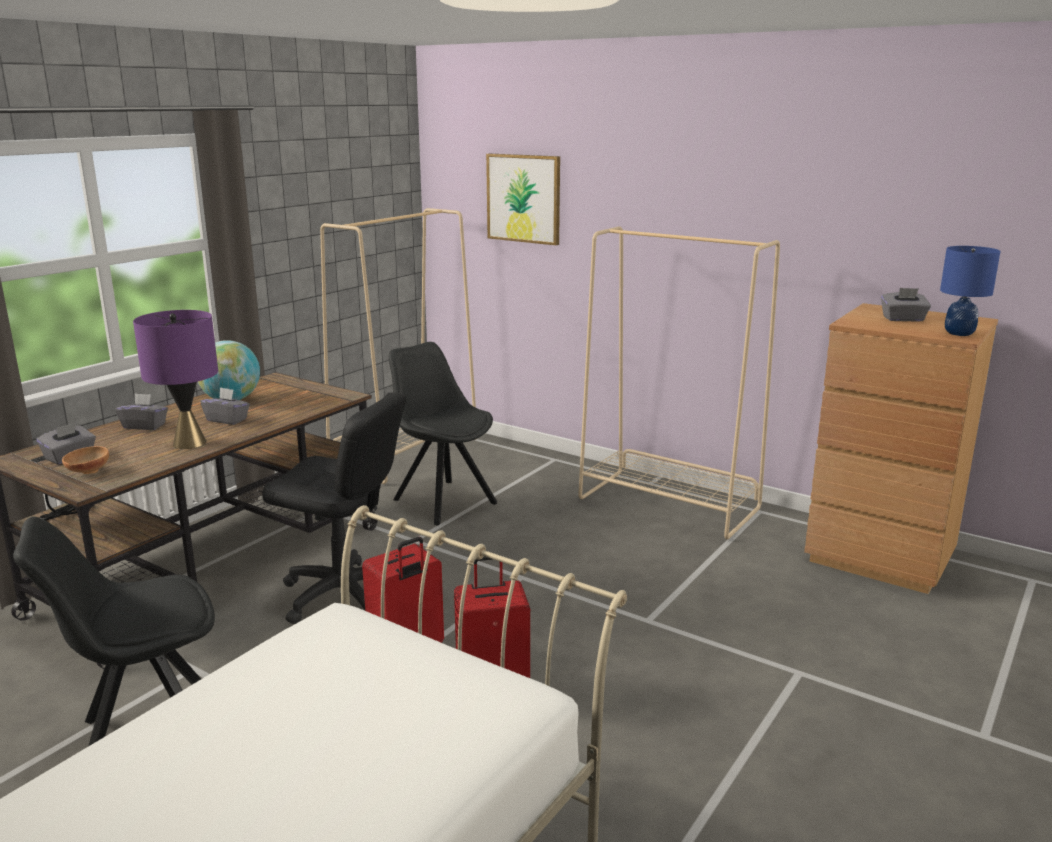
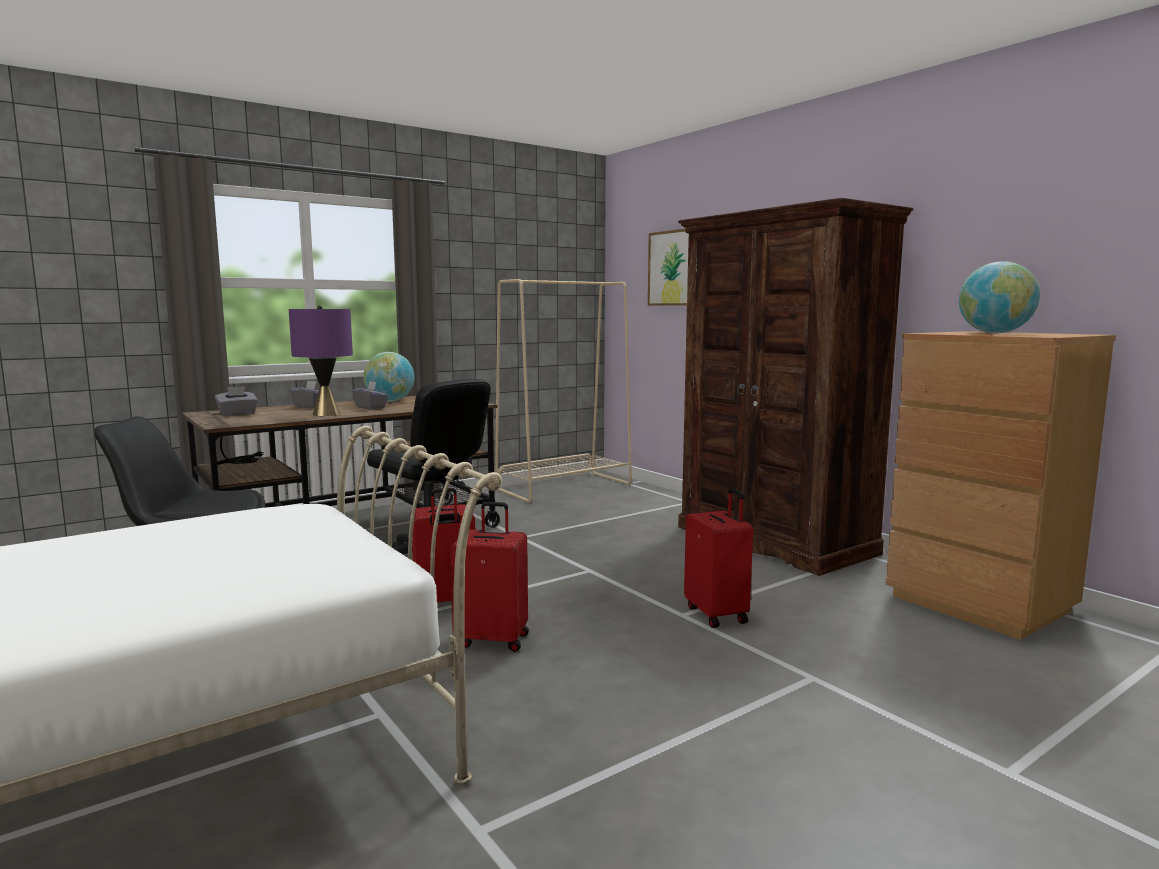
camera: 20 degrees right, 10 degrees down
brown bowl [62,446,109,474] -> none
black chair [389,342,497,525] -> none
beige clothes rack [578,226,780,539] -> brown wardrobe [678,198,913,576]
grey tissue box [881,288,931,322] -> globe [959,261,1040,333]
blue table lamp [940,246,1001,336] -> none
none -> red suitcase [684,488,753,628]

